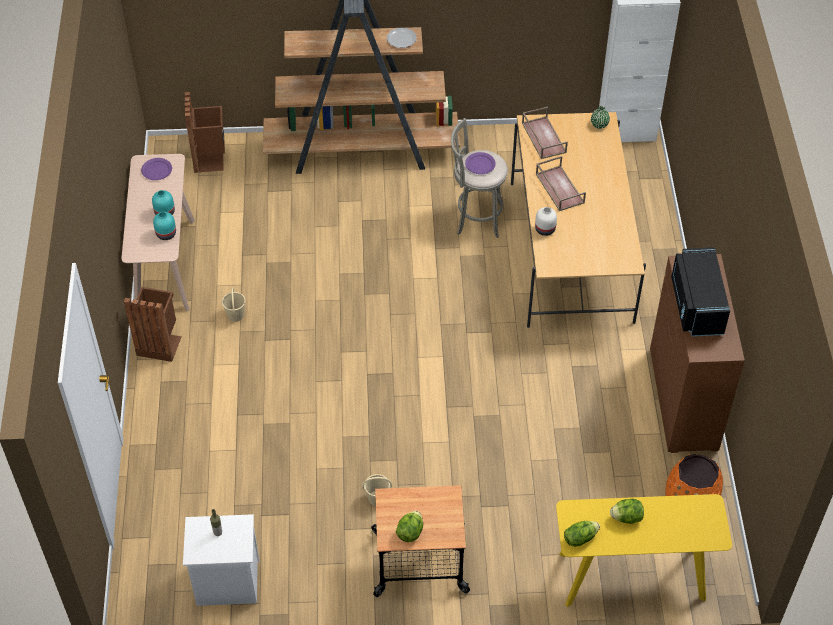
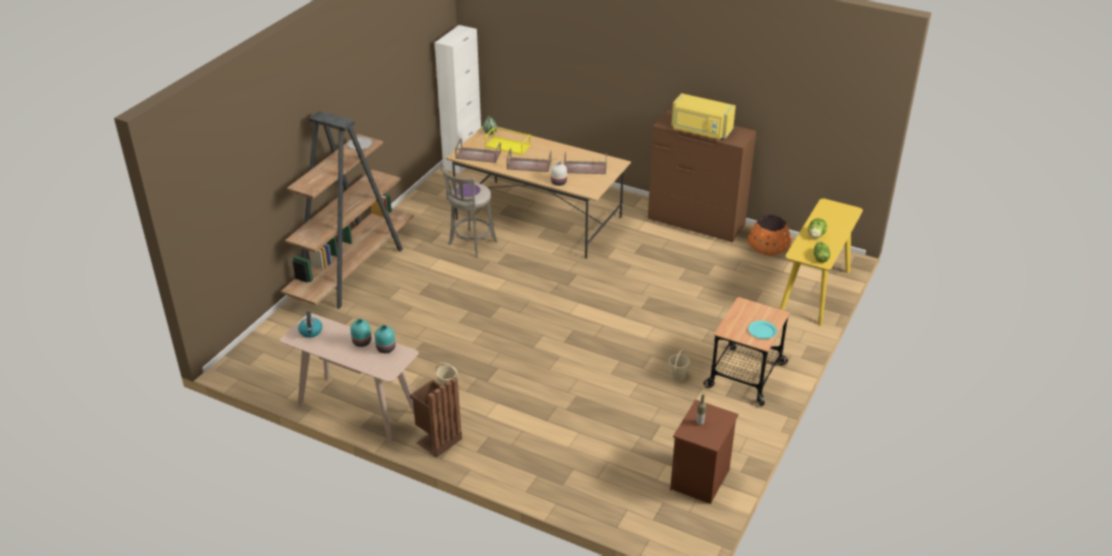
camera: 60 degrees left, 15 degrees down
purple plate [141,158,172,180] -> kettle [298,312,323,338]
white nightstand [183,514,259,606] -> brown nightstand [670,399,739,504]
brown trash can [185,92,225,173] -> none
lettuce [396,511,423,542] -> turquoise plate [748,321,777,339]
black microwave [671,247,730,337] -> yellow microwave [671,93,736,140]
none -> yellow tray [485,127,531,155]
none -> brown tray [564,152,607,174]

